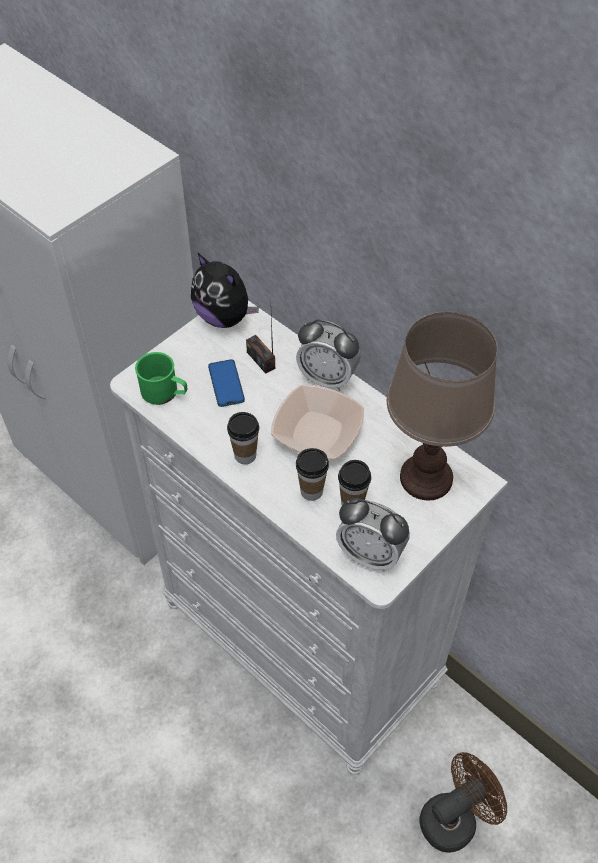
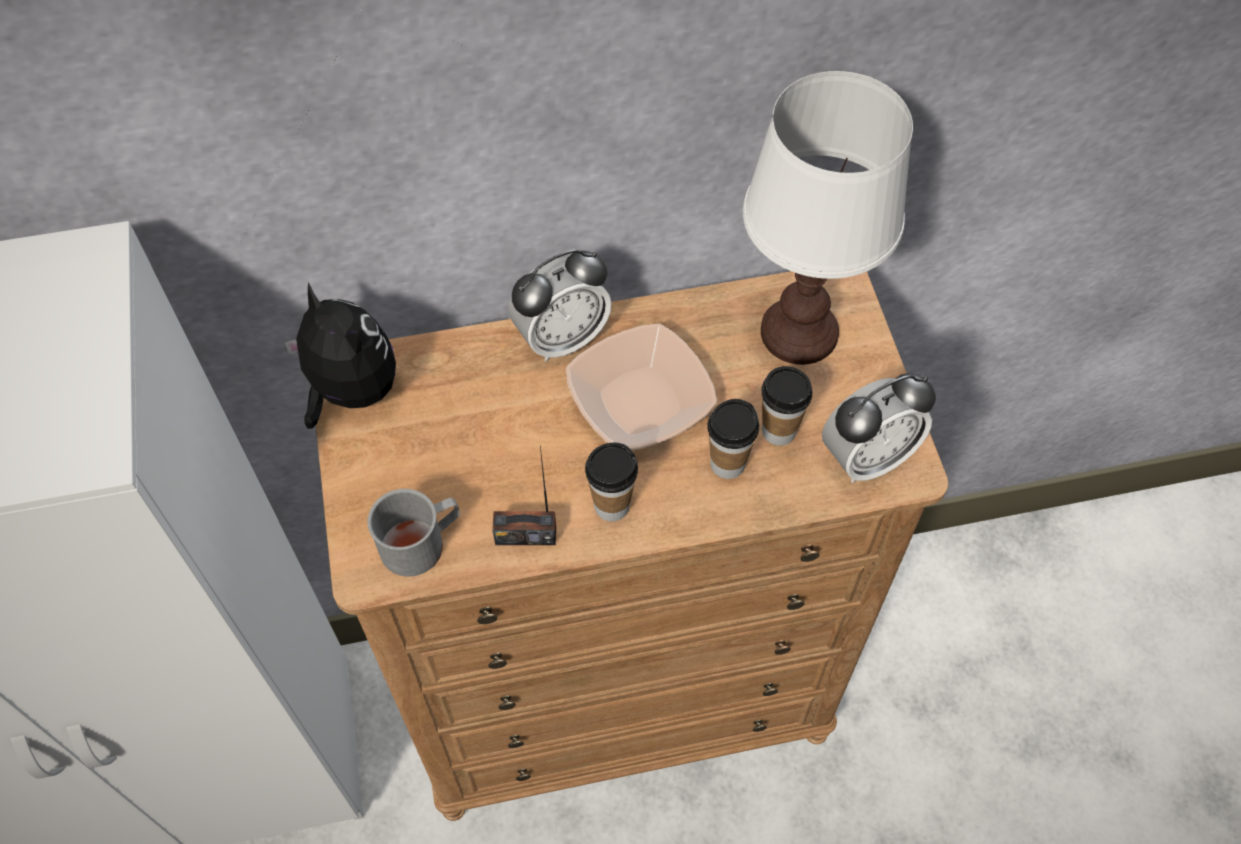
camera: 55 degrees left, 5 degrees up
white dresser [110,300,508,775] -> brown dresser [316,270,948,821]
green mug [135,352,188,405] -> grey mug [367,489,460,576]
plush toy [191,252,259,328] -> plush toy turned 120 degrees counterclockwise [284,282,396,429]
phone [208,359,245,407] -> none
radio [246,316,275,374] -> radio moved to [492,446,556,545]
brown table lamp [387,312,497,500] -> white table lamp [743,71,913,365]
brown fan [419,752,507,853] -> none

